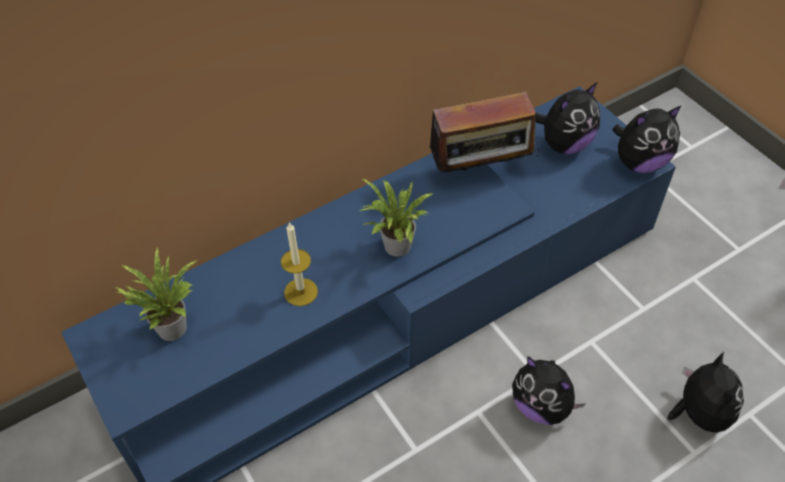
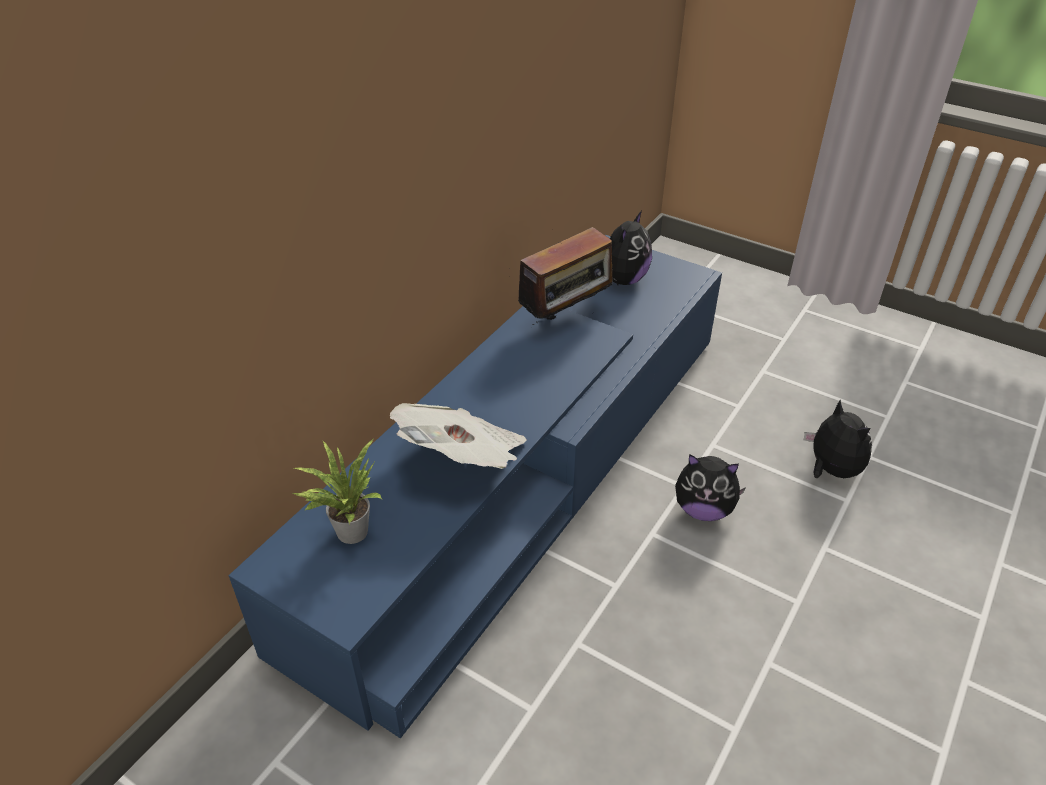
camera: 25 degrees left, 10 degrees down
candle [281,222,318,306] -> newspaper [390,403,527,469]
potted plant [360,178,434,257] -> none
plush toy [612,105,682,173] -> none

